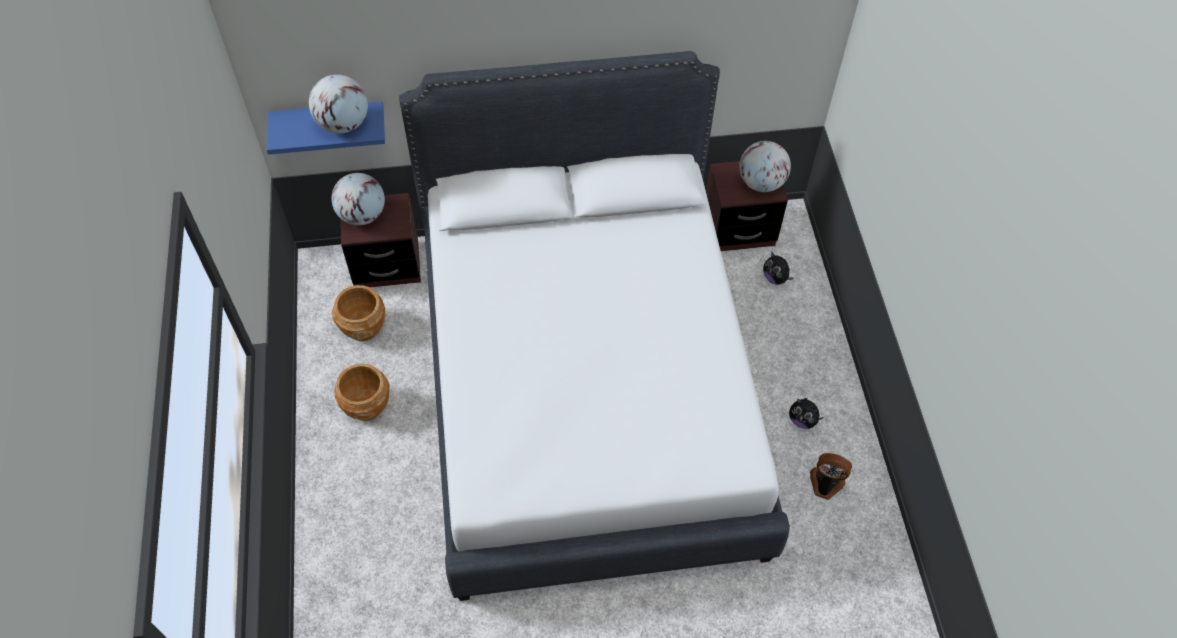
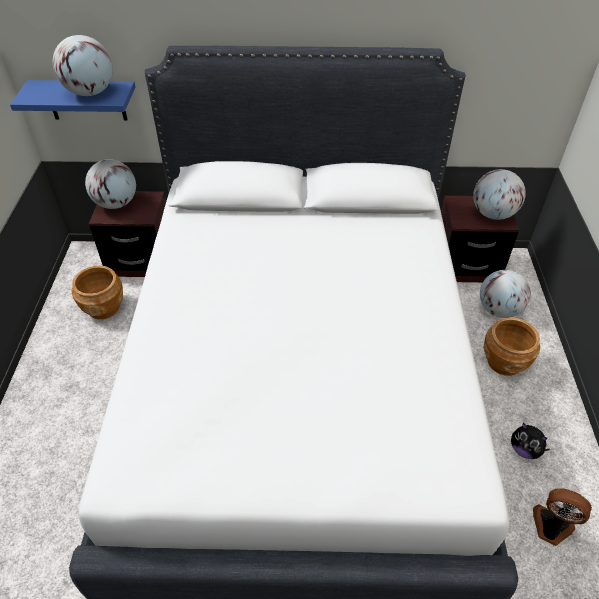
camera: 10 degrees right, 10 degrees down
brown planter [334,364,390,421] -> brown planter moved to [483,317,540,376]
plush toy [763,252,793,284] -> globe [480,270,531,318]

